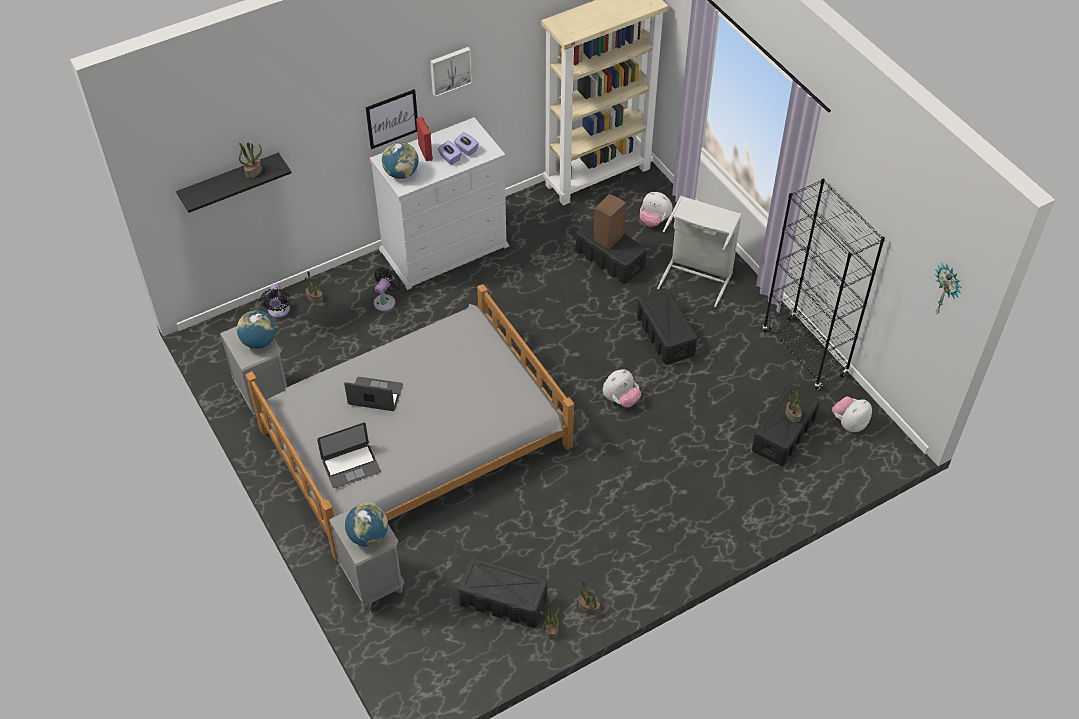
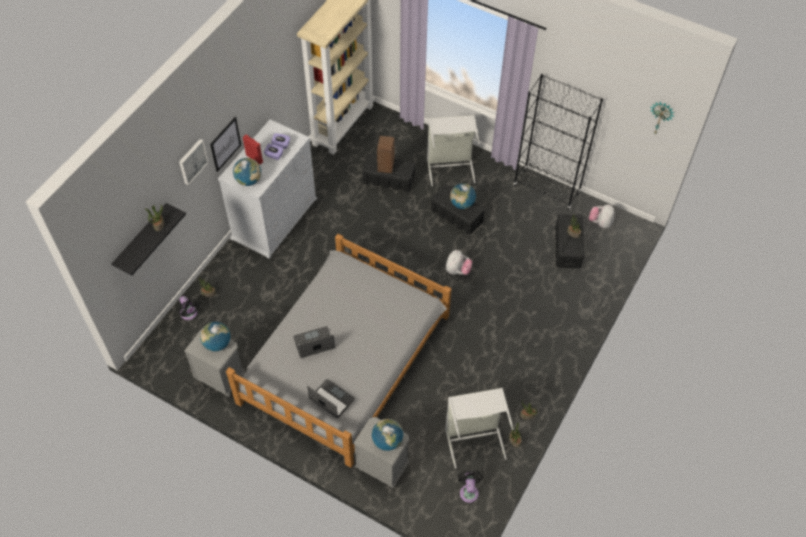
camera: 30 degrees left, 5 degrees up
laptop [317,423,381,488] -> laptop turned 90 degrees counterclockwise [307,379,355,418]
black fan [374,268,401,311] -> black fan moved to [457,470,483,503]
picture [430,47,472,97] -> picture moved to [179,139,209,185]
black storage box [458,558,547,627] -> grey laundry basket [445,388,514,469]
plush toy [640,192,672,227] -> none
none -> globe [450,183,476,209]

